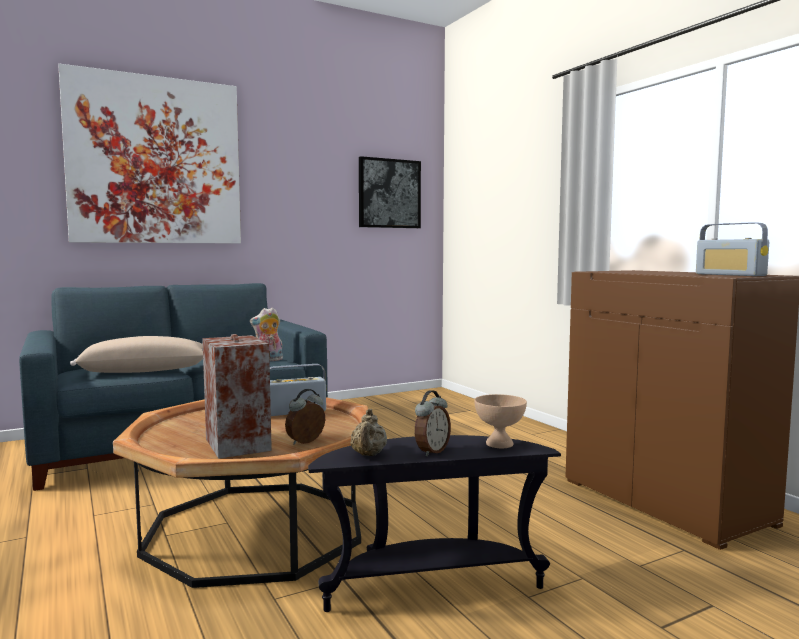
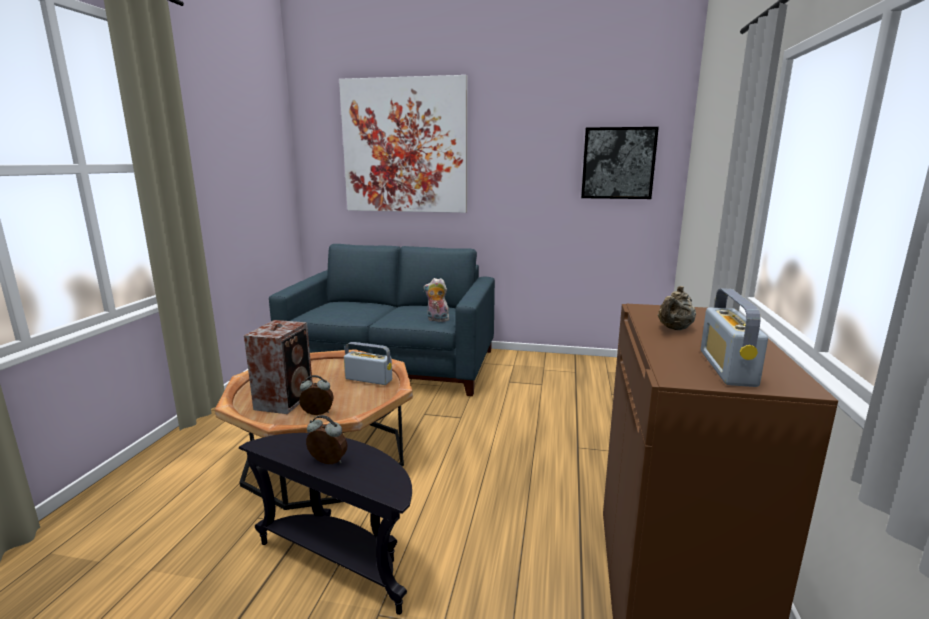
camera: 40 degrees right, 10 degrees up
beige pillow [70,336,203,373] -> none
beige teapot [350,409,387,456] -> beige teapot moved to [658,286,696,330]
alarm clock [415,390,451,456] -> alarm clock turned 150 degrees counterclockwise [306,415,347,464]
beige bowl [474,394,527,448] -> none

